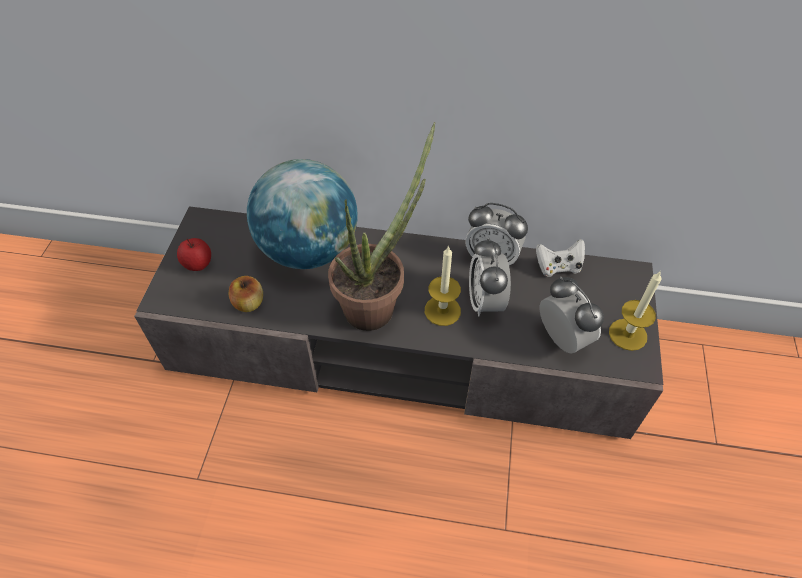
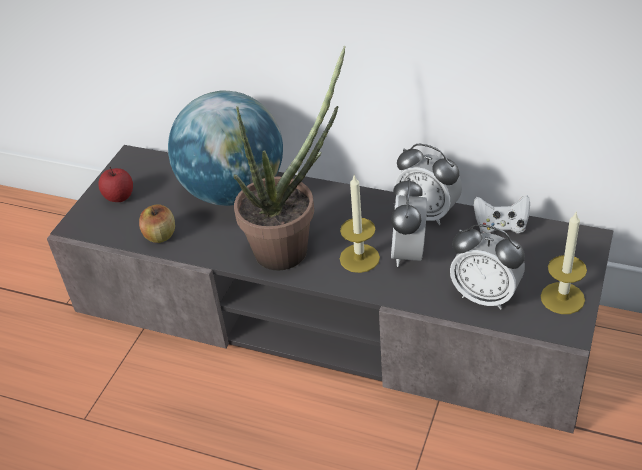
camera: 15 degrees right, 10 degrees down
alarm clock [540,276,604,354] -> alarm clock turned 135 degrees clockwise [450,224,525,310]

